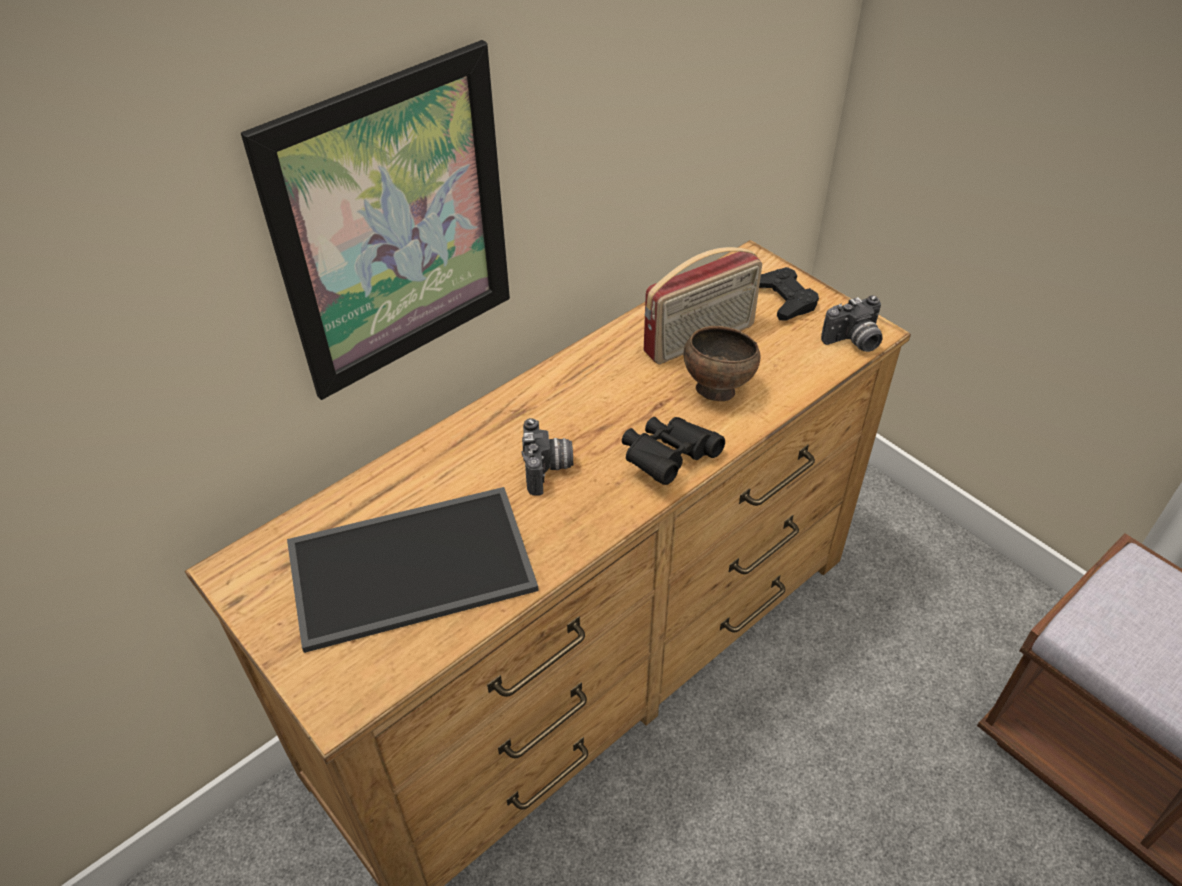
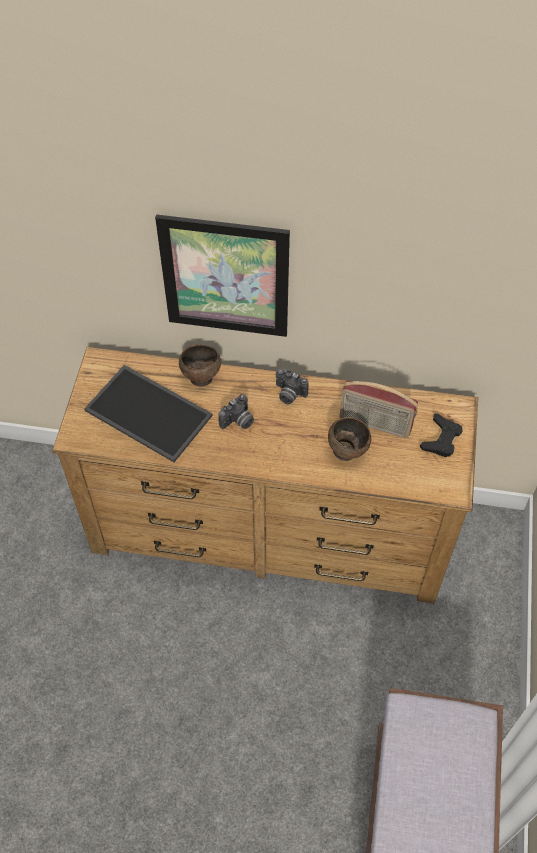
camera: 50 degrees right, 10 degrees up
black binoculars [622,417,725,485] -> none
camera [821,295,883,352] -> camera moved to [276,369,309,404]
none -> brown bowl [179,344,221,386]

